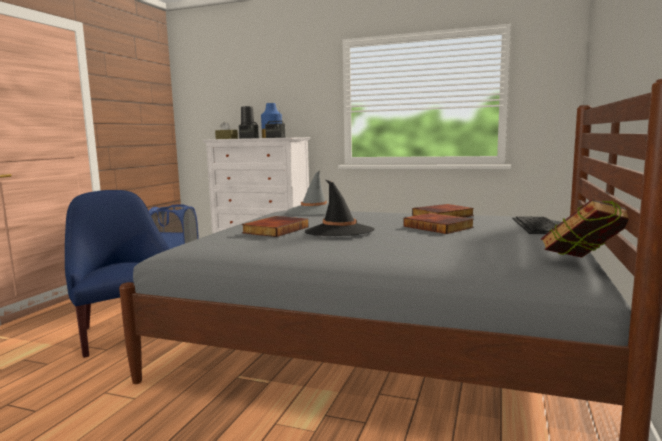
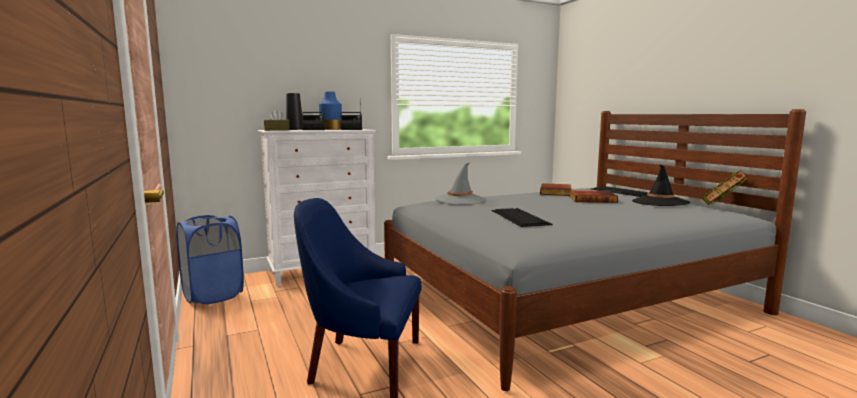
camera: 45 degrees left, 0 degrees up
book [242,216,308,237] -> keyboard [492,208,553,227]
black hat [305,180,375,236] -> black hat moved to [632,164,690,206]

